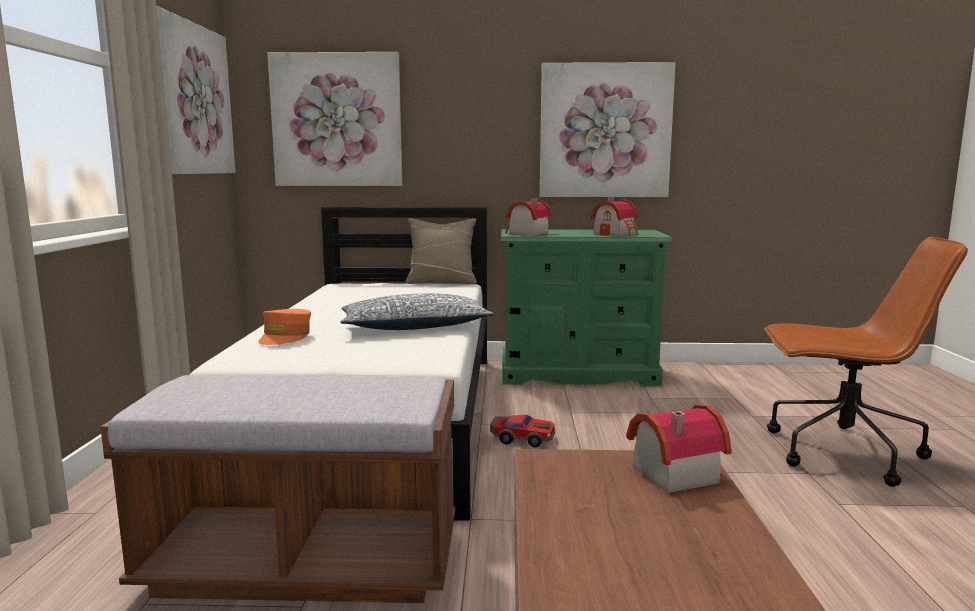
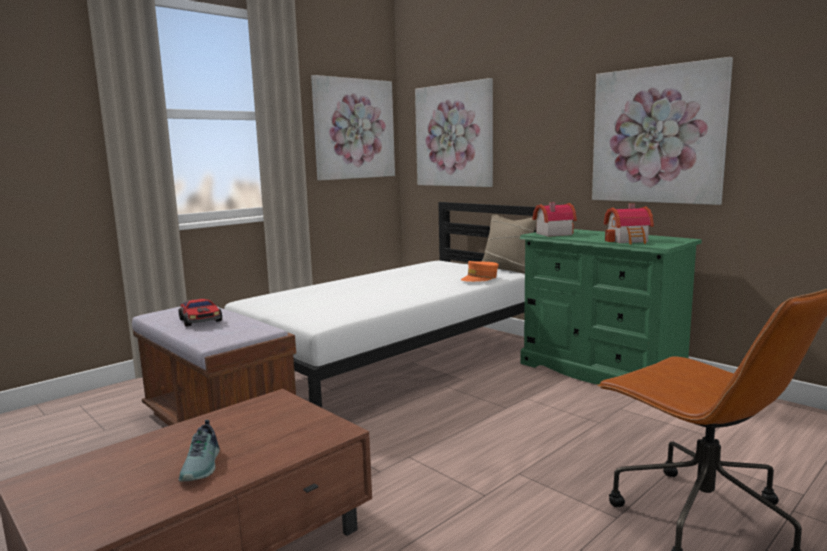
camera: 45 degrees right, 0 degrees up
orange cap [258,309,311,345] -> orange cap moved to [461,261,499,282]
pillow [340,293,494,330] -> none
toy car [490,415,555,447] -> toy car moved to [179,298,222,327]
toy house [626,405,732,493] -> none
none -> shoe [179,420,220,482]

